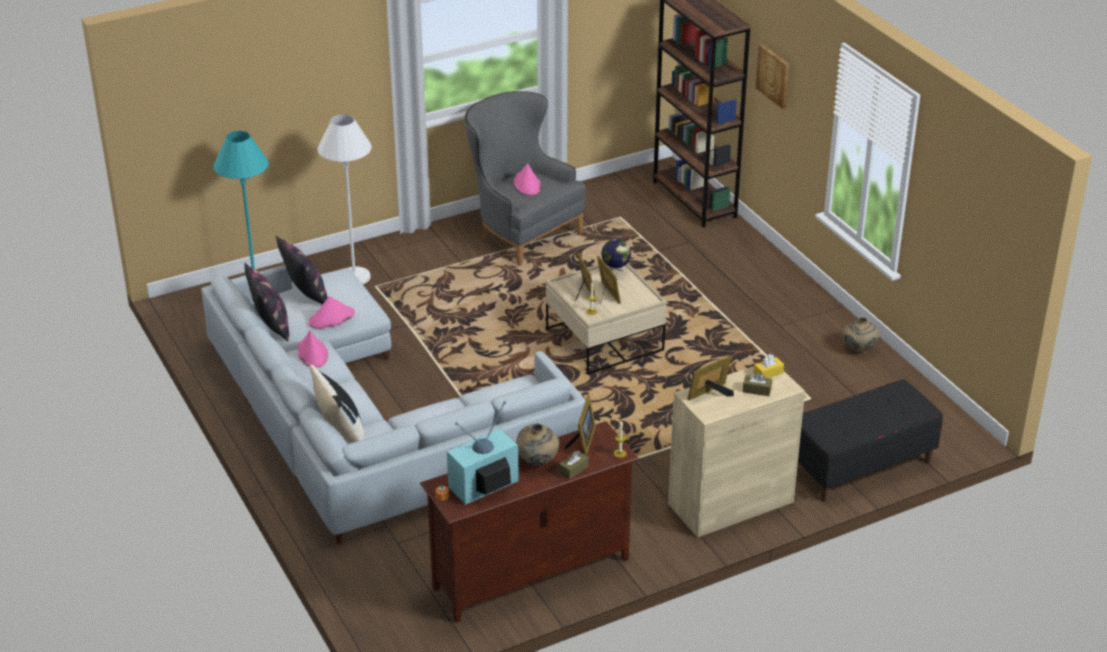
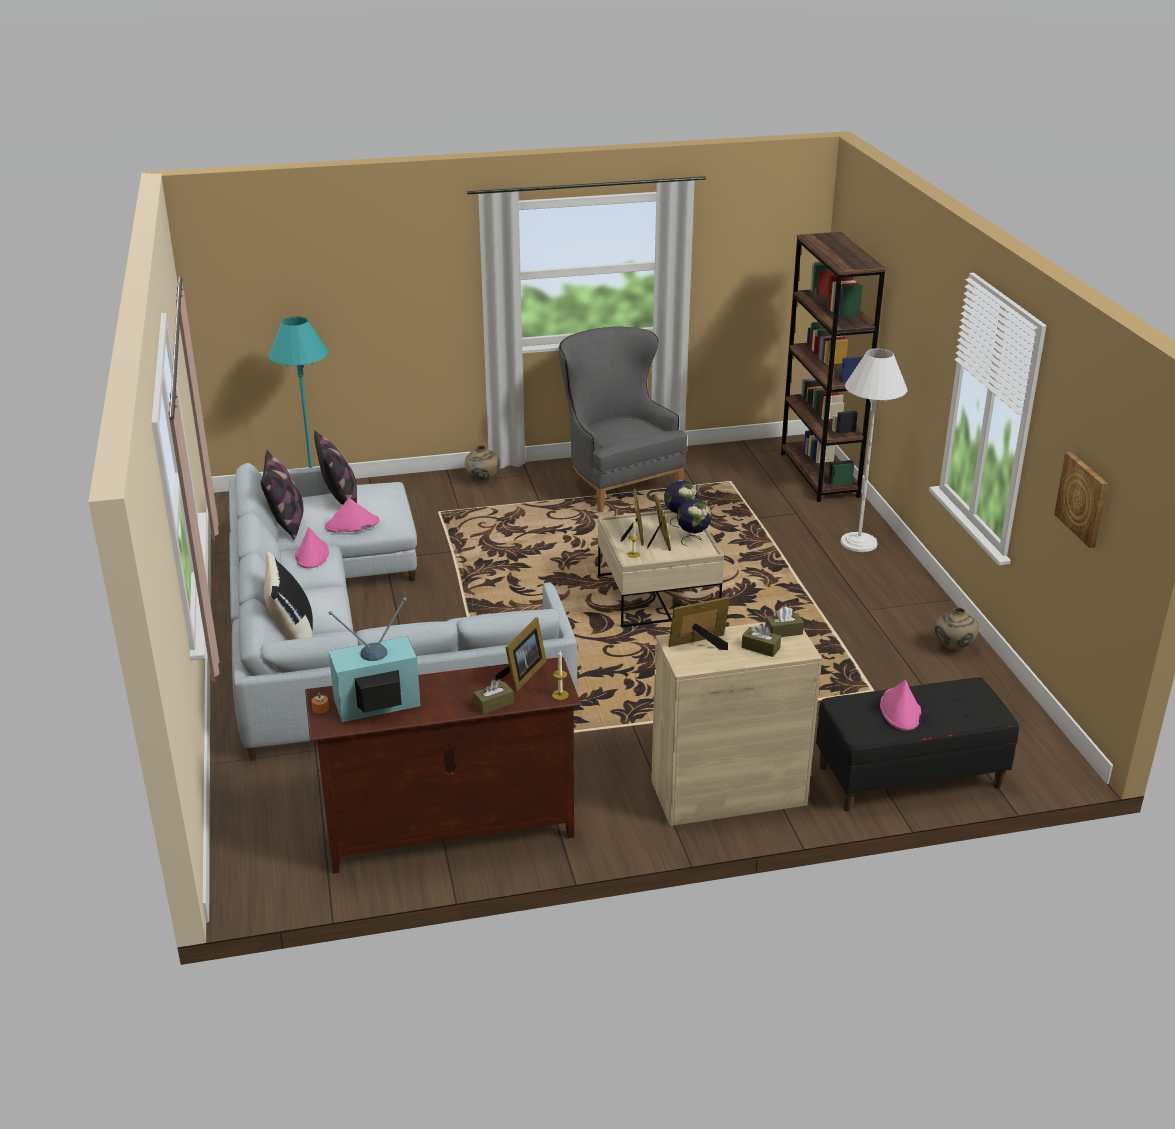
camera: 15 degrees right, 5 degrees down
white floor lamp [318,114,372,284] -> white floor lamp moved to [840,348,908,552]
pink hat [514,163,541,196] -> pink hat moved to [880,680,921,731]
beige vase [516,423,560,466] -> beige vase moved to [465,445,500,481]
yellow tissue box [754,354,784,378] -> brown tissue box [765,606,804,637]
picture [756,44,789,109] -> picture moved to [1054,452,1108,548]
none -> globe [677,498,712,546]

